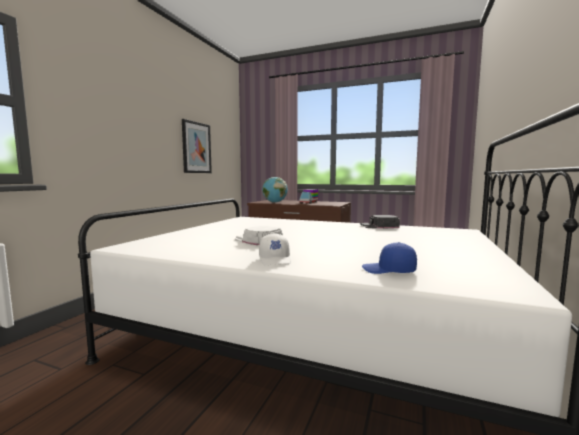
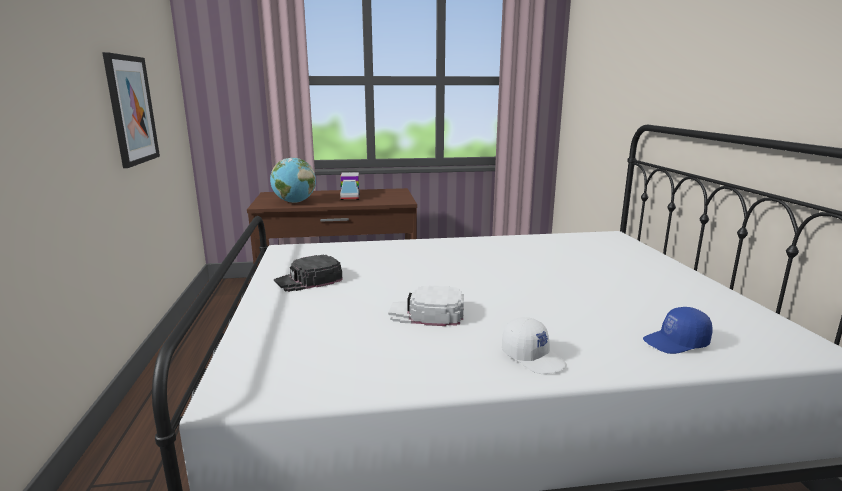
camera: 30 degrees left, 10 degrees up
black cap [360,215,400,228] -> black cap moved to [274,254,343,292]

